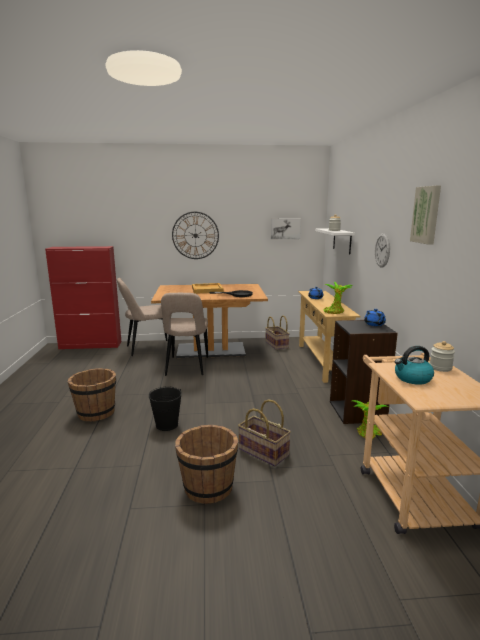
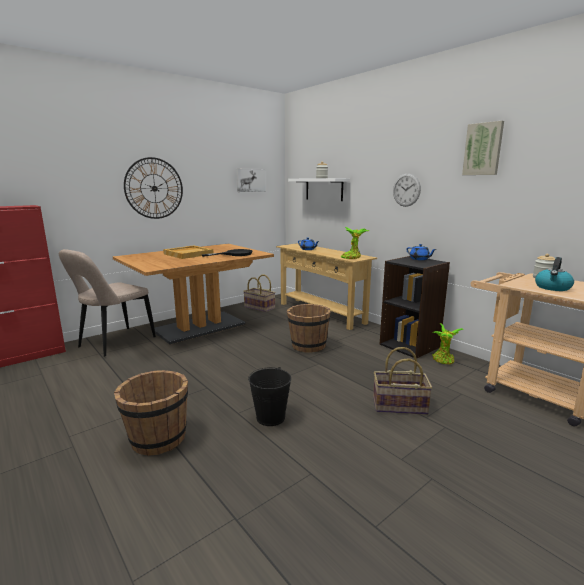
camera: 35 degrees left, 0 degrees up
beige chair [161,293,208,376] -> none
brown bucket [175,425,238,504] -> brown bucket moved to [287,304,330,353]

